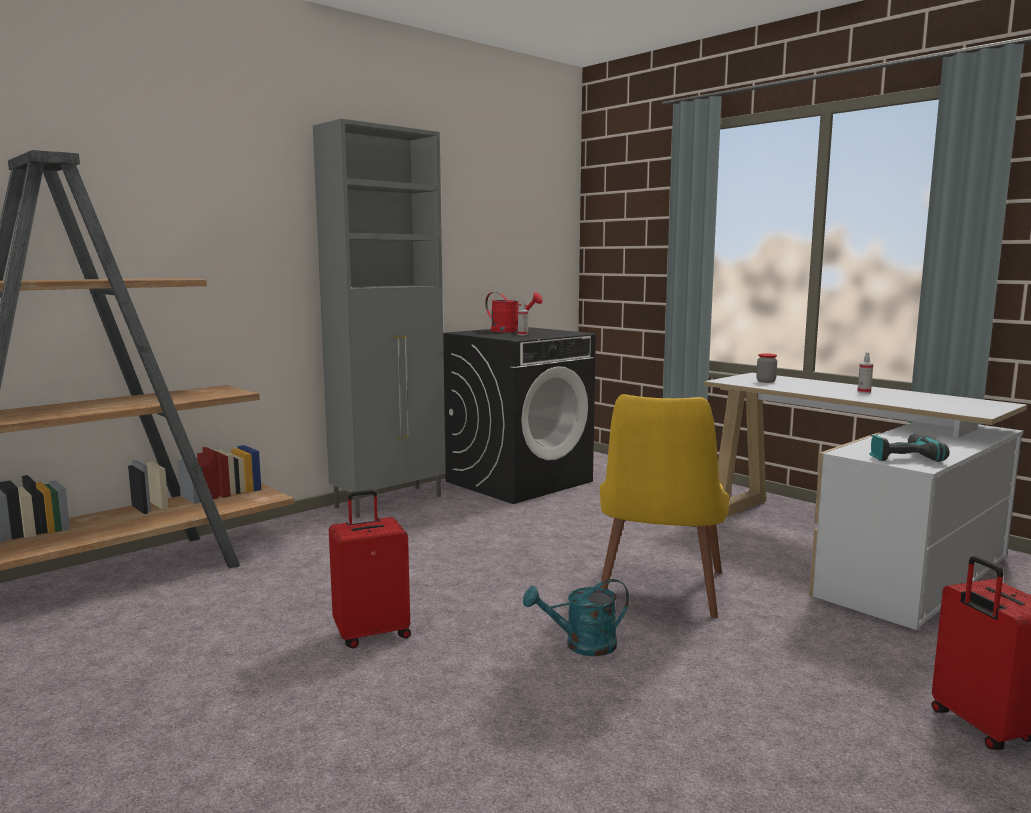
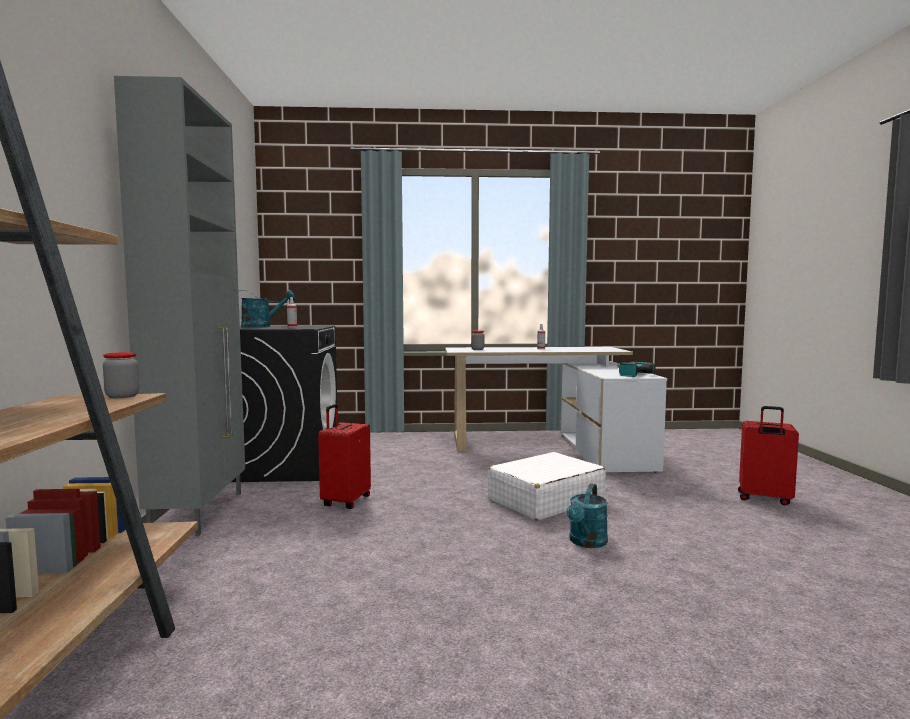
camera: 50 degrees left, 5 degrees down
red suitcase [329,490,411,648] -> red suitcase moved to [318,404,371,509]
red watering can [485,292,543,332] -> turquoise watering can [239,290,295,327]
yellow chair [600,394,729,618] -> white suitcase [488,452,606,521]
none -> jar [103,352,139,398]

